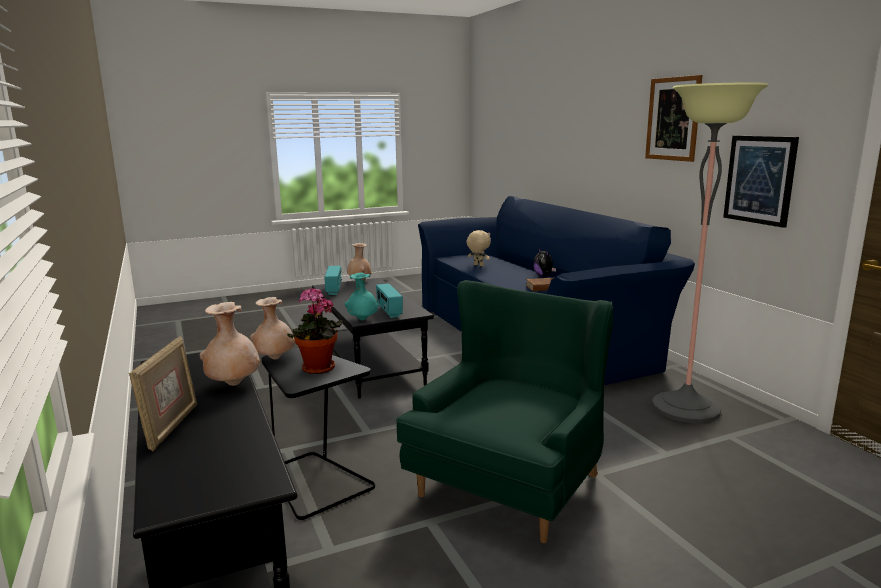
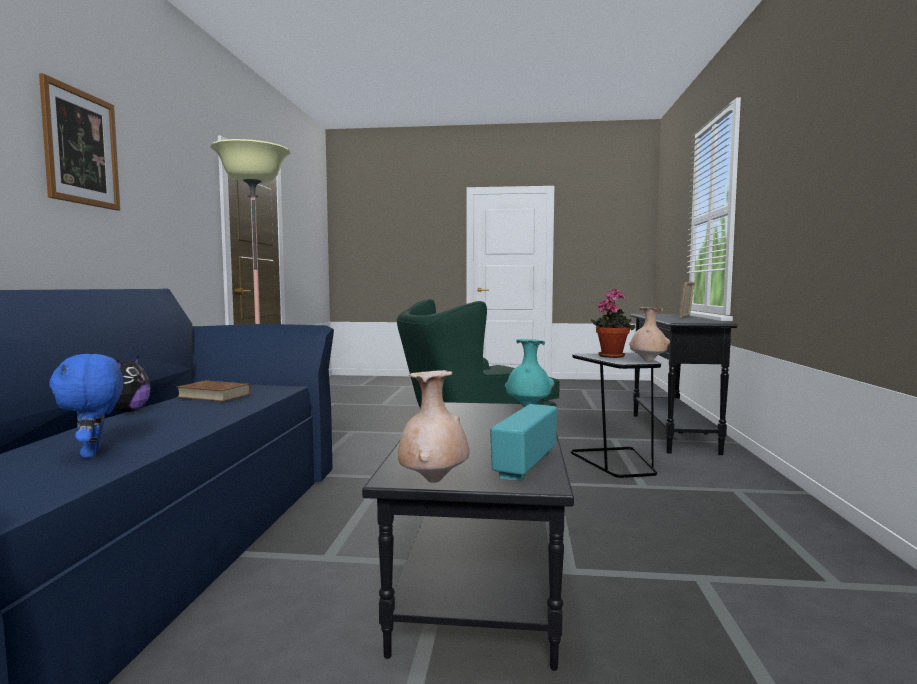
camera: 150 degrees left, 10 degrees down
beige vase [200,302,261,386] -> none
radio [376,284,403,318] -> none
beige plush toy [467,230,491,266] -> blue plush toy [49,354,123,458]
picture [723,135,799,228] -> none

